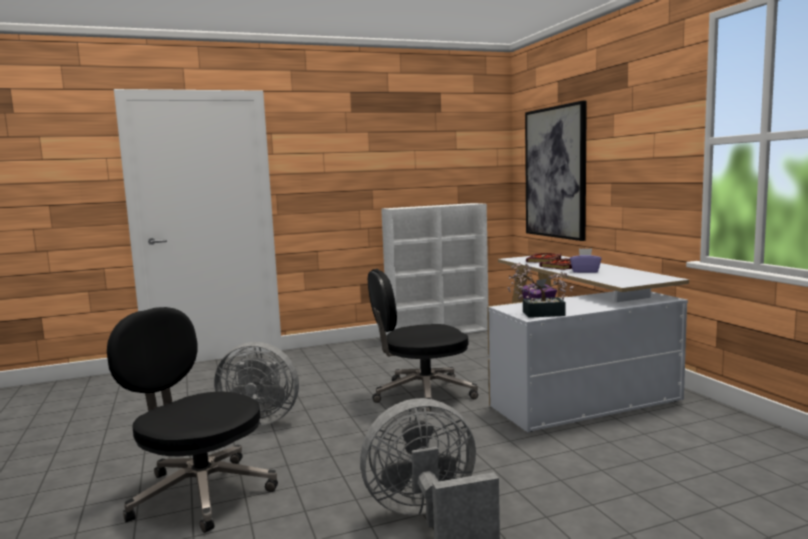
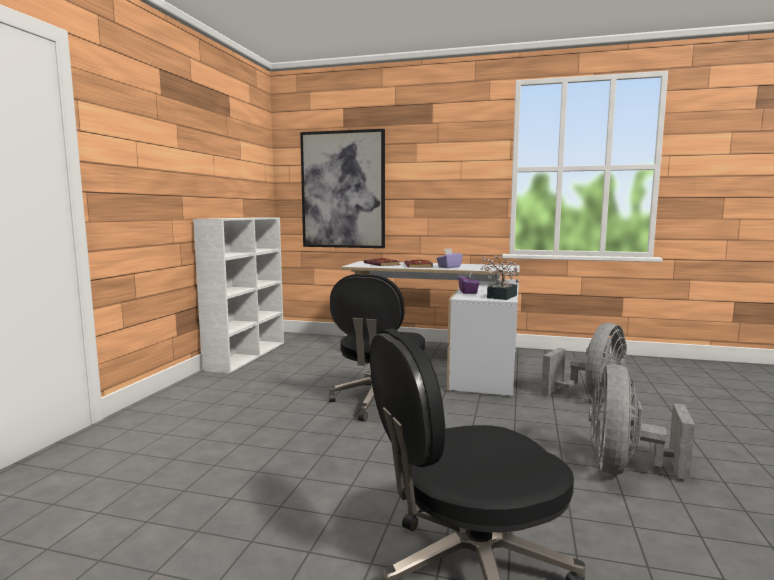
camera: 55 degrees left, 0 degrees up
grey fan [214,342,299,426] -> grey fan moved to [541,323,627,400]

